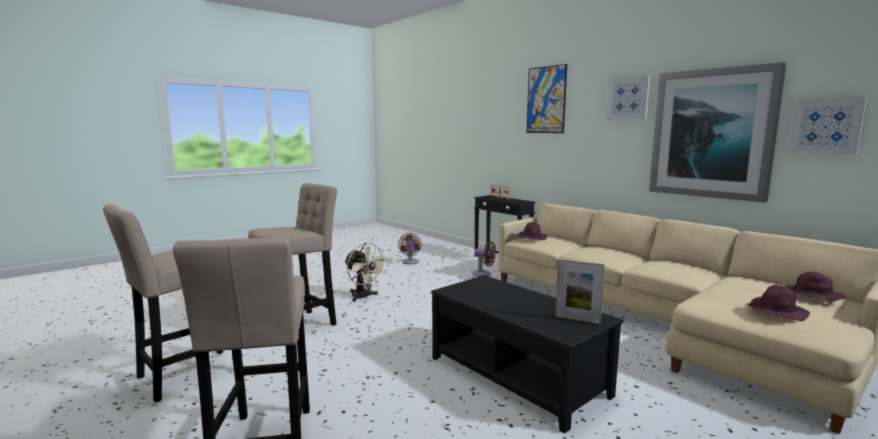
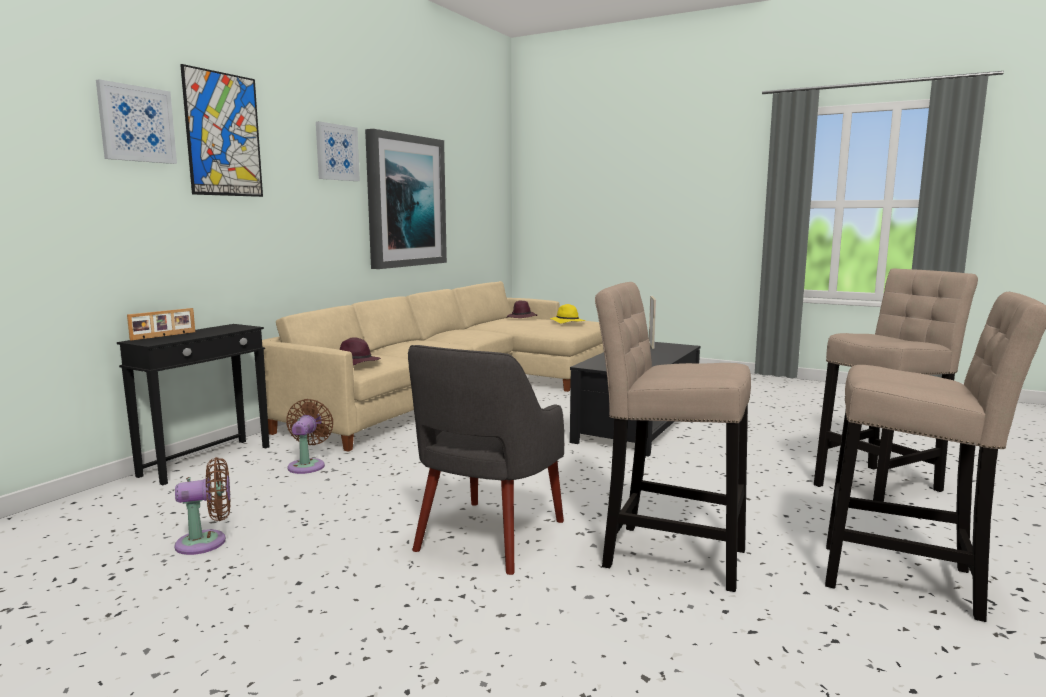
camera: 110 degrees left, 0 degrees up
beige fan [344,243,388,302] -> grey armchair [408,345,564,575]
purple hat [747,285,810,321] -> yellow hat [550,304,585,324]
picture [789,97,867,154] -> picture moved to [96,79,177,164]

